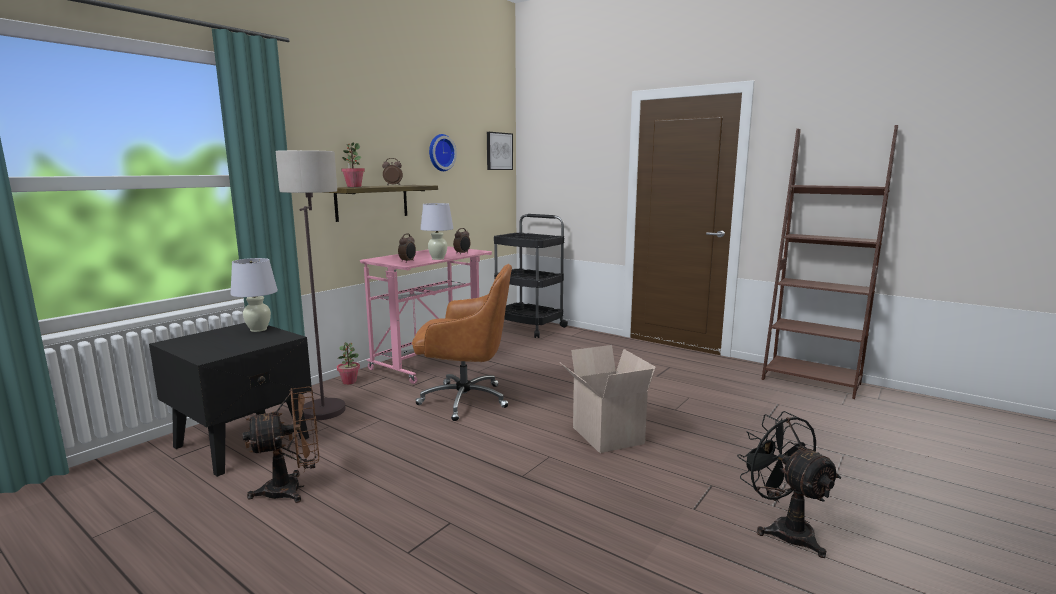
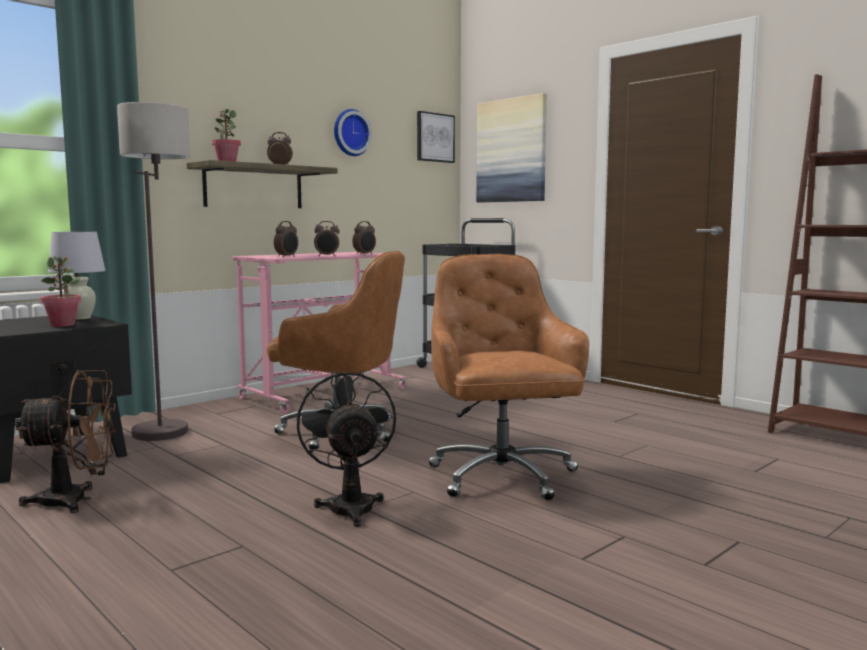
camera: 10 degrees right, 5 degrees down
potted plant [337,342,360,385] -> potted plant moved to [40,256,81,327]
white table lamp [420,203,454,260] -> alarm clock [314,221,340,256]
cardboard box [559,345,656,453] -> brown office chair [429,254,589,500]
black fan [737,411,841,558] -> black fan moved to [296,371,396,527]
none -> picture [476,93,547,202]

